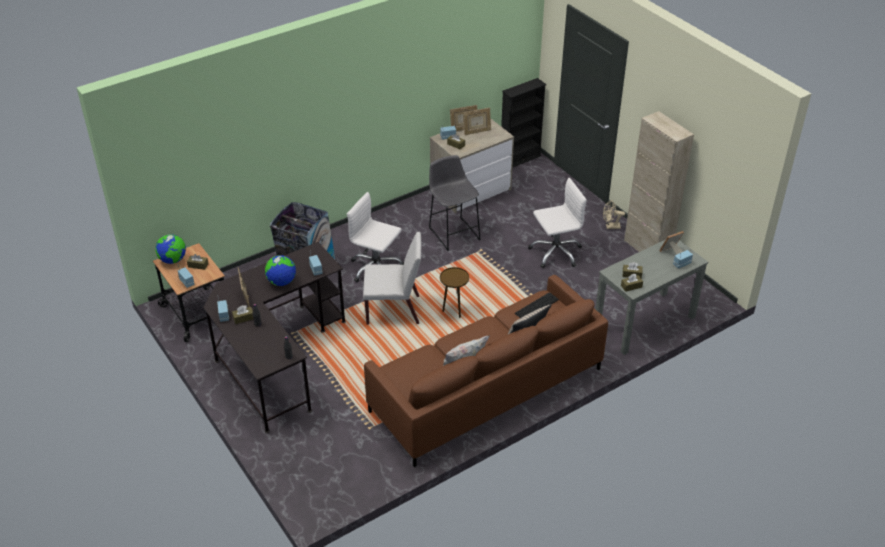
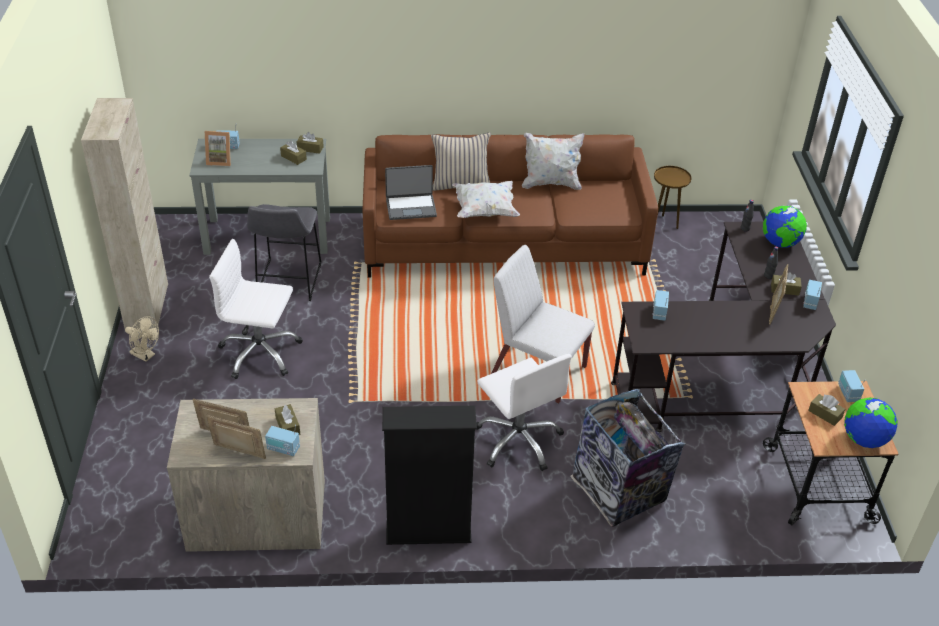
camera: 150 degrees left, 0 degrees up
globe [265,255,296,286] -> globe moved to [763,206,807,247]
grey stool [429,155,481,251] -> grey stool moved to [247,204,321,301]
brown side table [440,267,469,318] -> brown side table moved to [654,166,691,229]
black bookcase [501,78,546,168] -> black bookcase moved to [382,406,477,545]
keyboard [515,292,559,318] -> laptop [385,165,437,220]
none -> white pillow [452,181,520,218]

